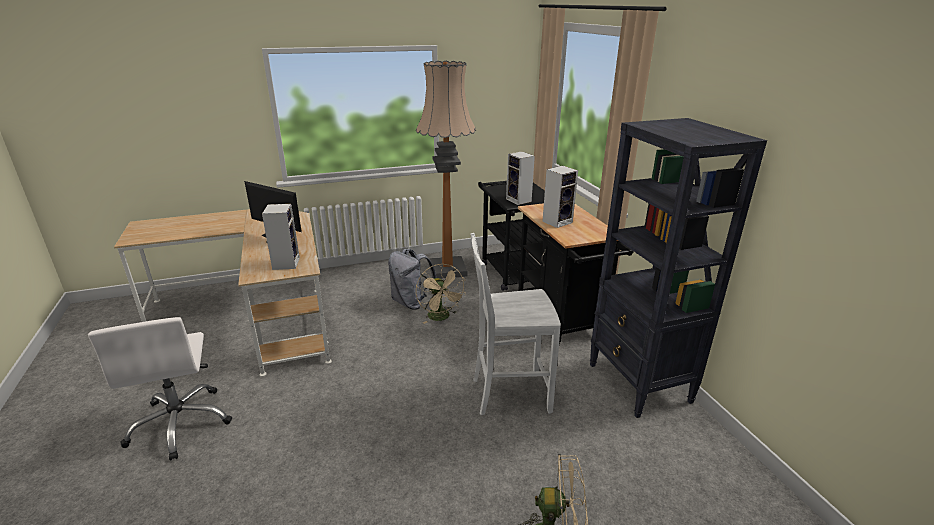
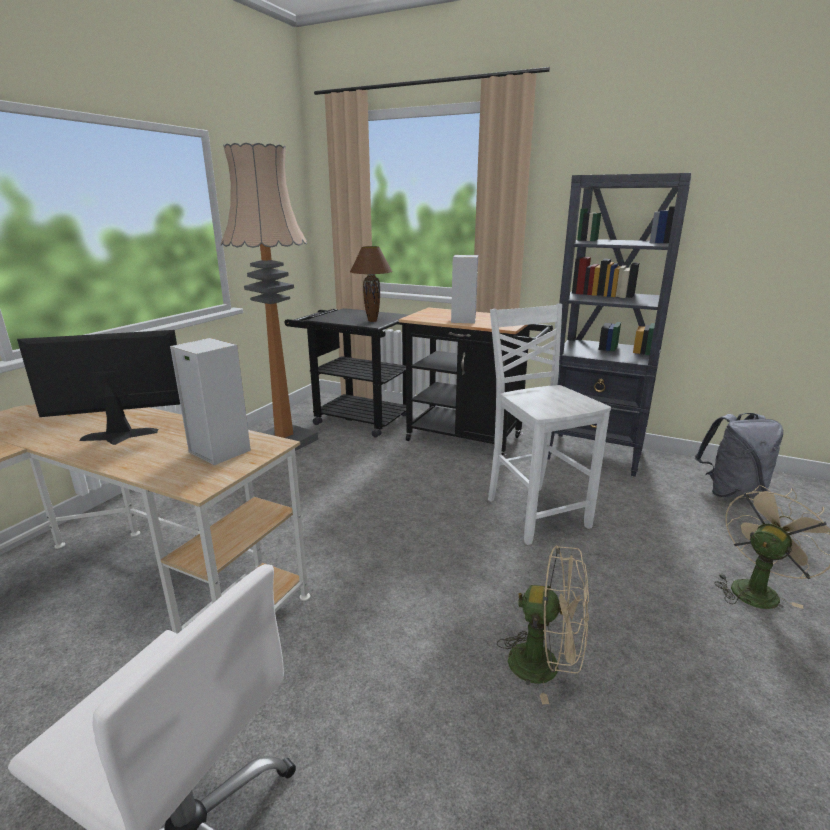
camera: 45 degrees left, 5 degrees down
grey backpack [388,249,436,310] -> grey backpack moved to [695,413,783,498]
beige fan [416,264,466,324] -> beige fan moved to [497,545,589,704]
white chair [471,233,561,415] -> white chair turned 120 degrees clockwise [488,304,611,545]
speaker [506,151,535,205] -> brown table lamp [350,246,392,322]

